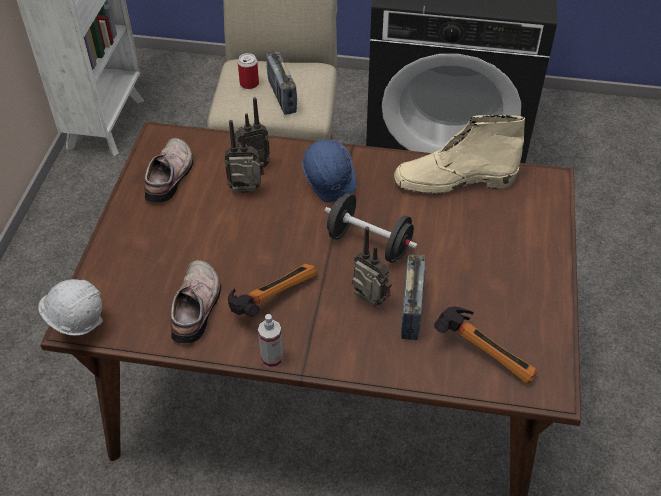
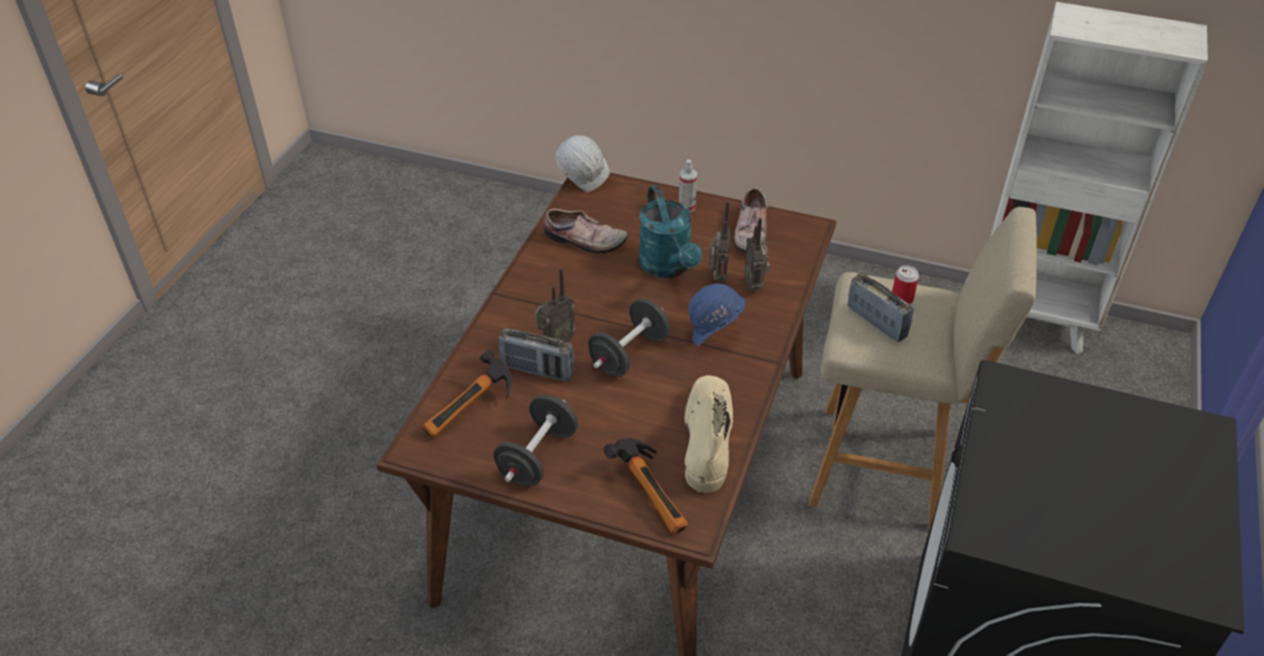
camera: 100 degrees right, 5 degrees down
shoe [144,138,193,203] -> shoe turned 75 degrees clockwise [733,188,768,253]
hammer [228,263,317,317] -> hammer moved to [604,438,688,534]
spray bottle [258,314,283,368] -> spray bottle moved to [679,159,697,212]
radio [266,51,297,114] -> radio turned 60 degrees clockwise [848,272,914,342]
none -> black dumbbell [493,395,578,486]
none -> turquoise watering can [639,185,702,278]

